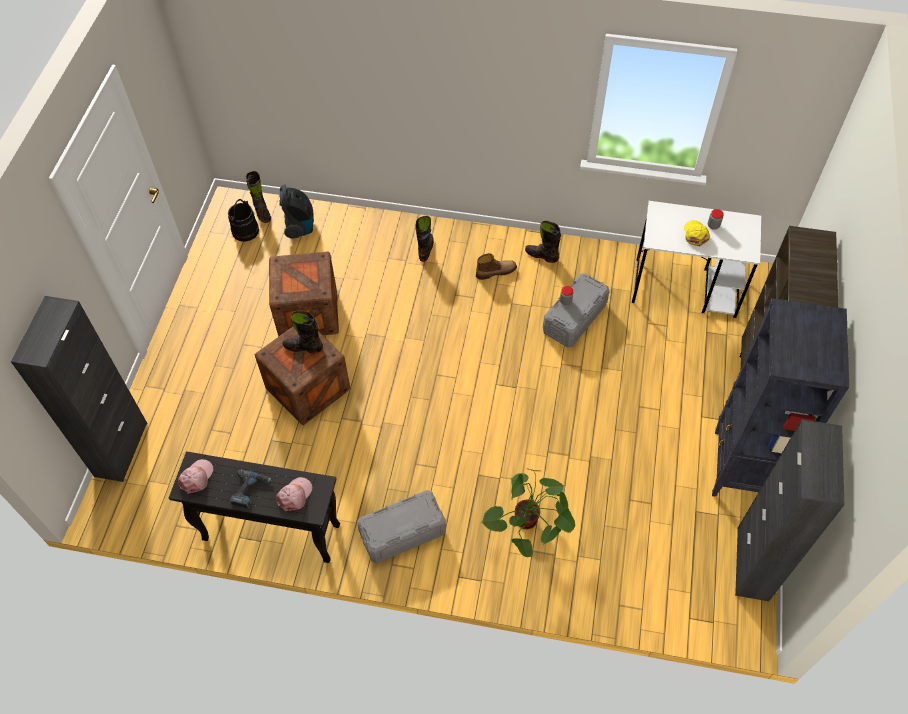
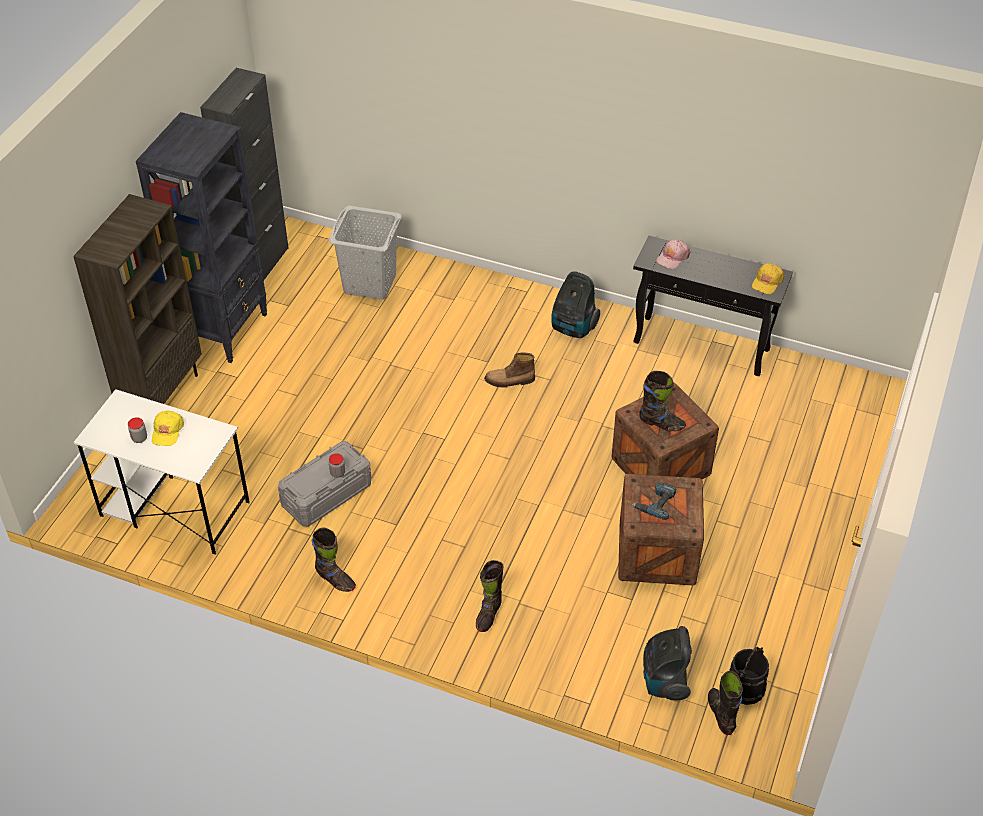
camera: 170 degrees left, 10 degrees down
black cabinet [11,296,147,482] -> none
pink cap [178,459,213,494] -> yellow cap [752,263,785,294]
power drill [230,469,272,509] -> power drill moved to [632,481,676,520]
grey storage box [357,490,446,564] -> vacuum cleaner [551,271,600,338]
boot [476,253,517,280] -> boot moved to [484,352,535,387]
potted plant [480,468,575,558] -> none
none -> grey laundry basket [329,205,402,300]

